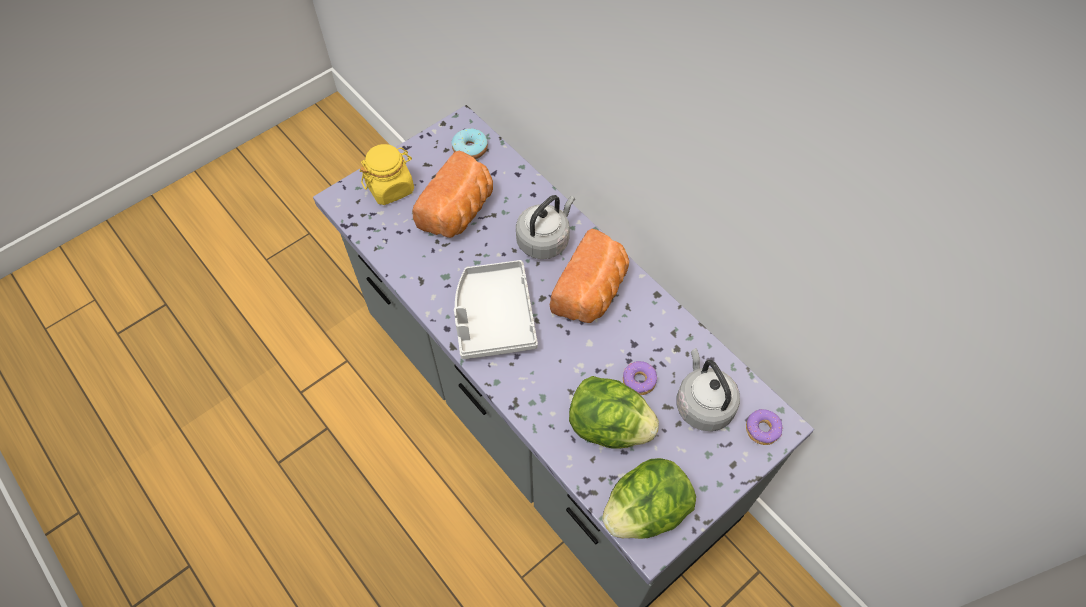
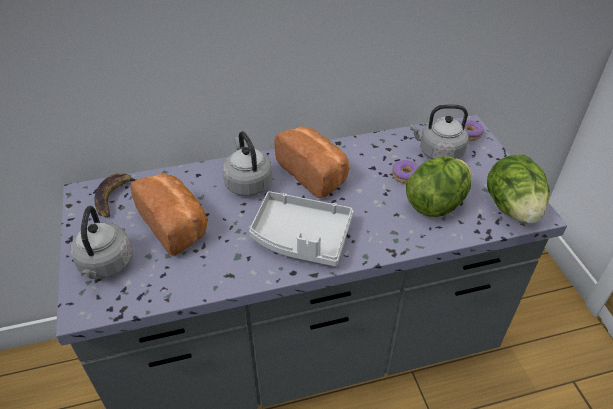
camera: 65 degrees left, 15 degrees down
yellow jar [360,144,414,205] -> grey kettle [71,206,132,279]
donut [451,128,488,159] -> banana [94,173,136,218]

